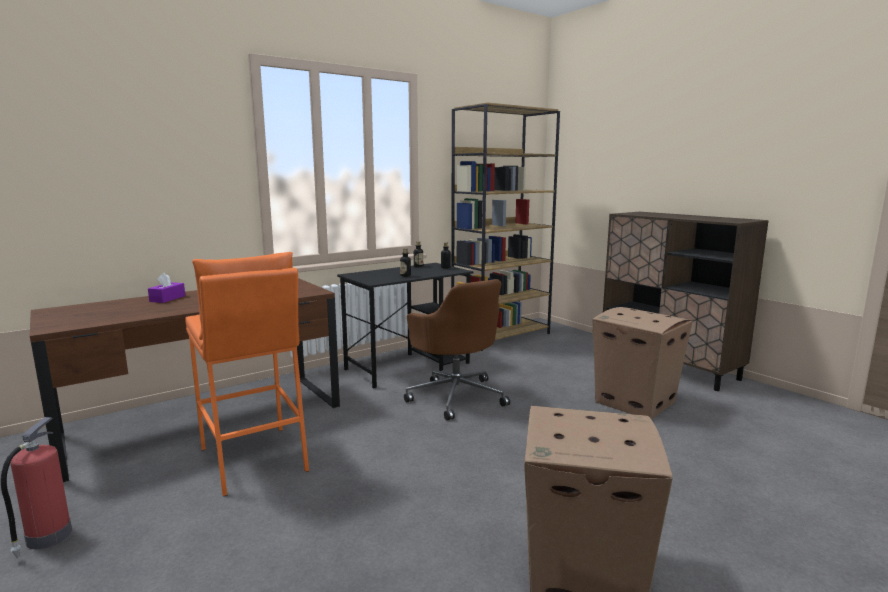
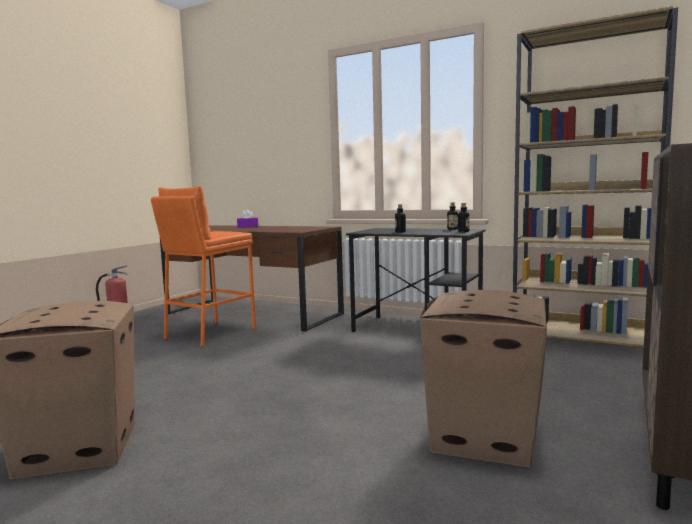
camera: 65 degrees right, 5 degrees down
brown office chair [404,279,510,420] -> none

